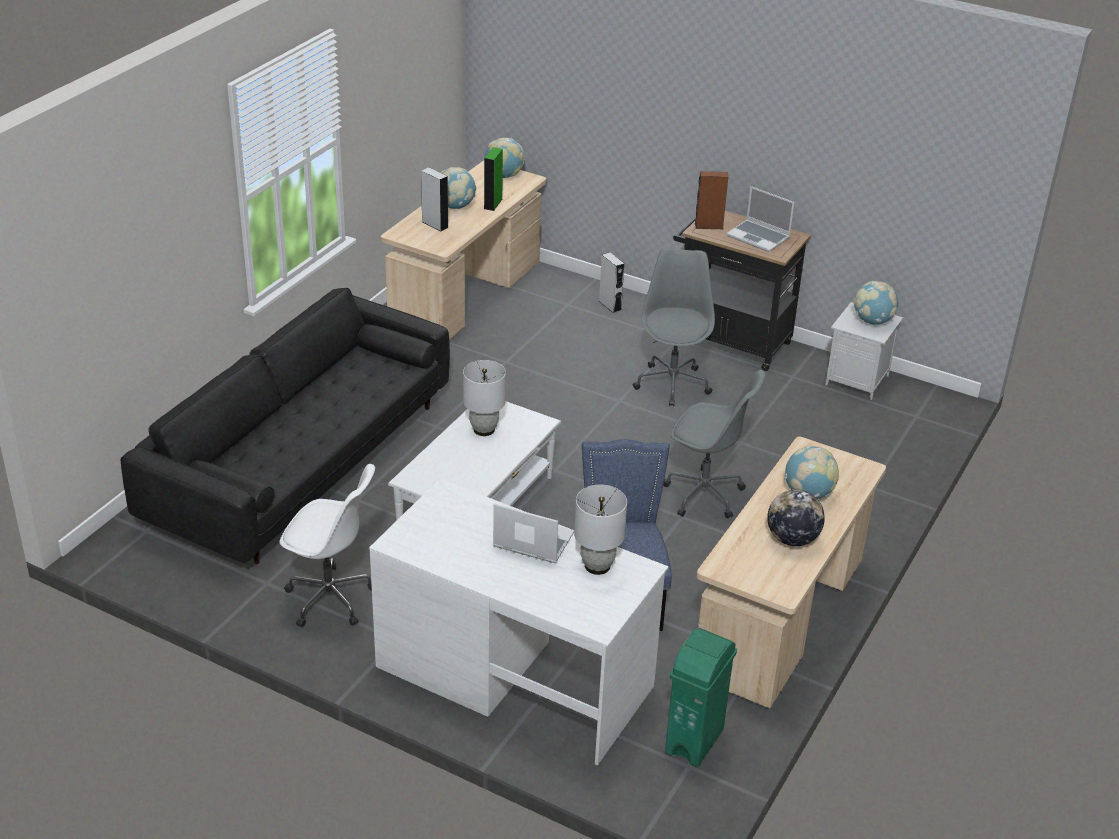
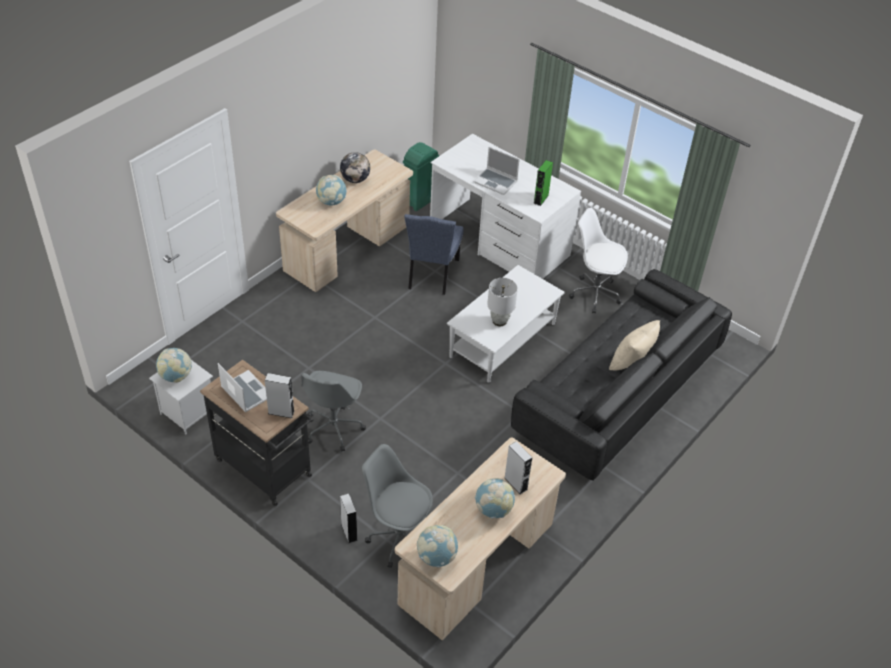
camera: 170 degrees left, 10 degrees up
green speaker [484,147,503,211] -> green speaker moved to [533,160,553,206]
white table lamp [574,485,627,575] -> none
grey office chair [663,370,766,519] -> grey office chair moved to [362,444,433,568]
brown speaker [695,171,728,230] -> grey speaker [265,373,295,418]
none -> beige pillow [609,320,660,371]

